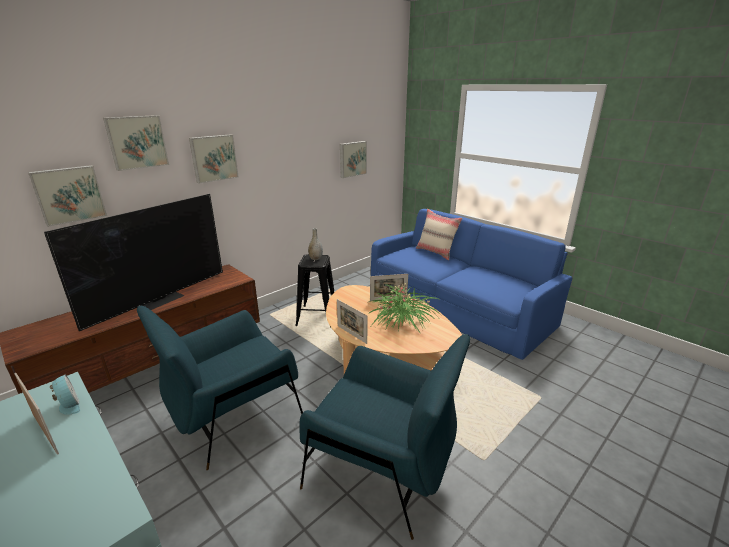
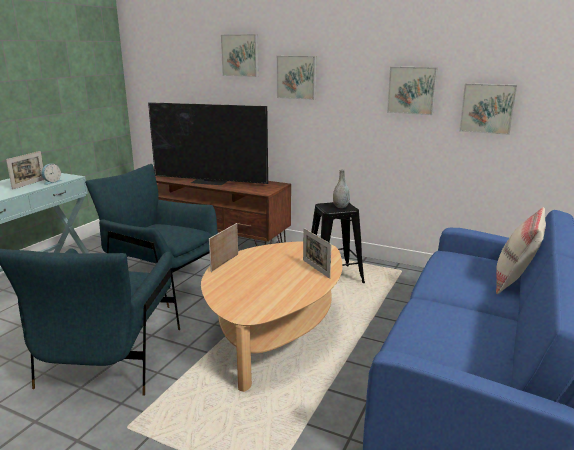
camera: 70 degrees right, 5 degrees down
picture [28,165,107,227] -> picture moved to [387,66,438,115]
potted plant [368,283,441,334] -> none

